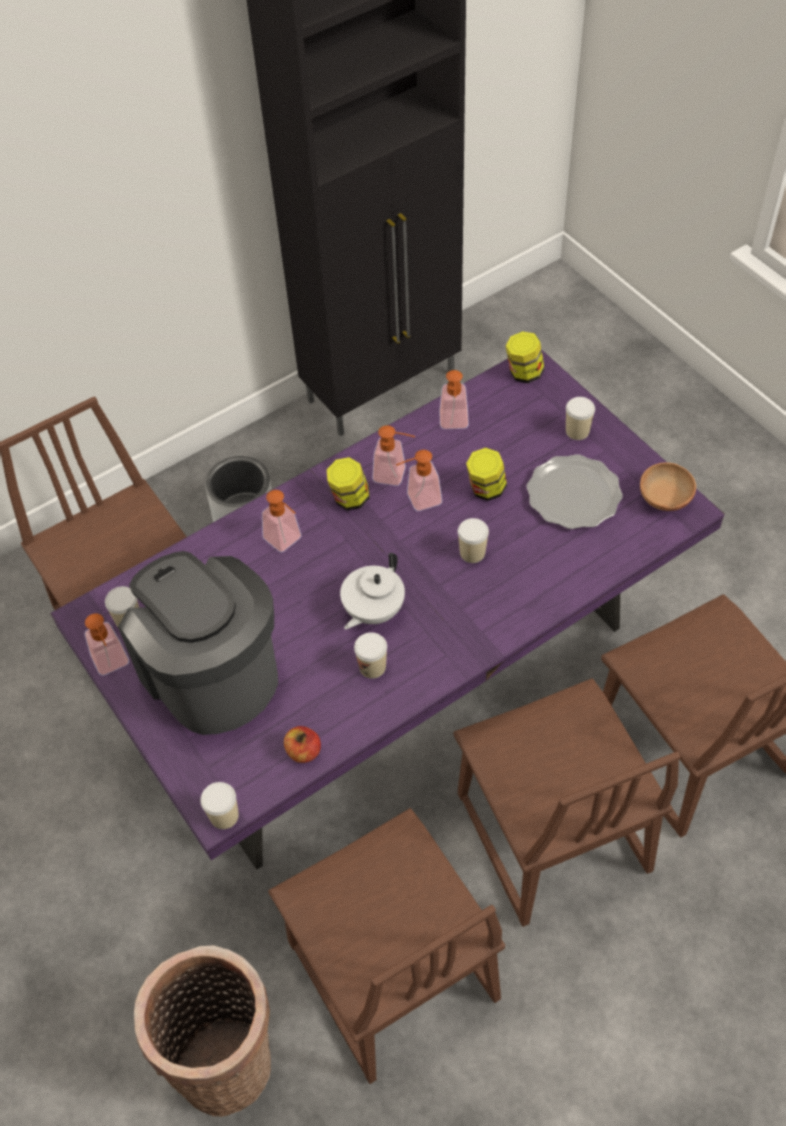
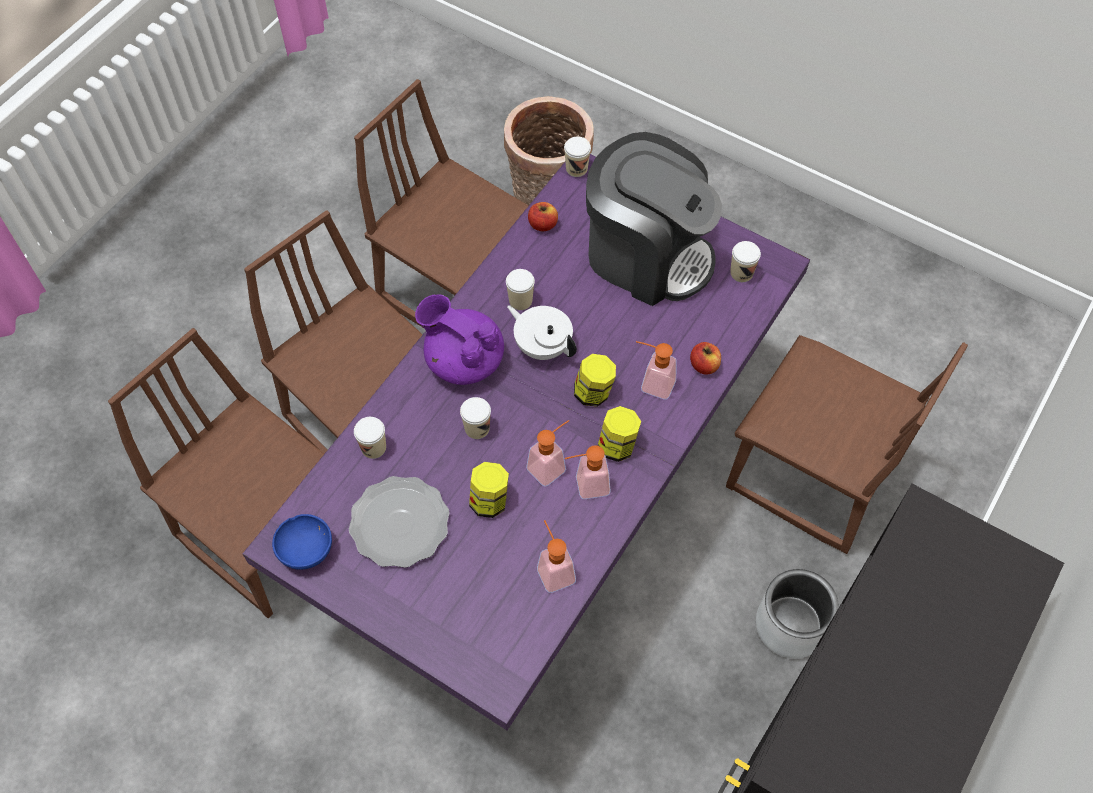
camera: 155 degrees right, 5 degrees up
soap dispenser [85,613,129,676] -> none
white teapot [340,553,405,629] -> white teapot turned 60 degrees counterclockwise [507,305,577,360]
jar [506,331,545,383] -> jar moved to [574,354,616,407]
cup [566,397,595,440] -> cup moved to [354,417,386,459]
brown bowl [640,462,696,511] -> blue bowl [272,514,332,570]
none -> purple teapot [415,294,504,385]
none -> apple [690,342,721,374]

